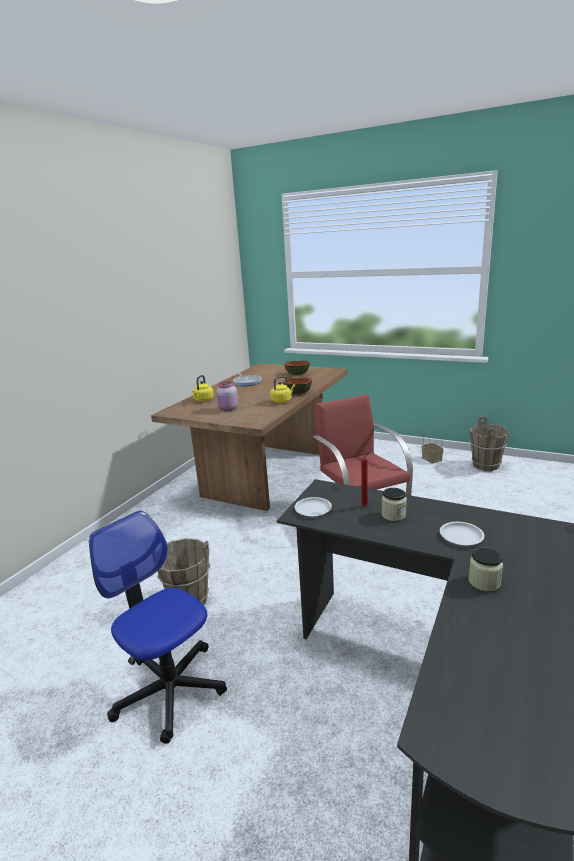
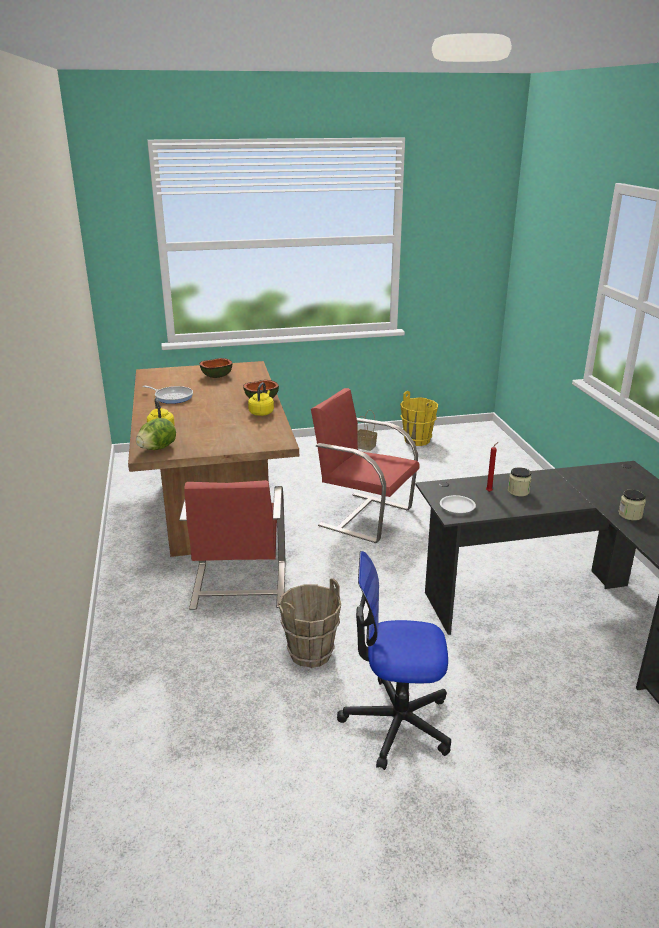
camera: 40 degrees left, 5 degrees up
pink jar [217,381,238,411] -> none
white plate [440,522,484,545] -> none
brown bucket [470,416,509,471] -> yellow bucket [400,391,438,446]
none -> lettuce [136,418,176,450]
none -> red chair [179,480,285,610]

